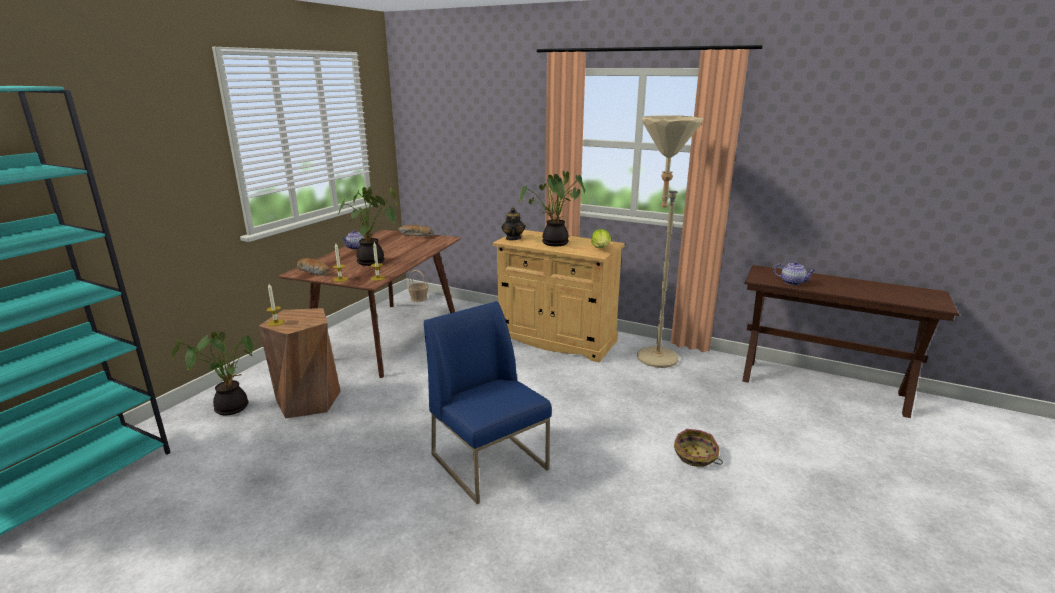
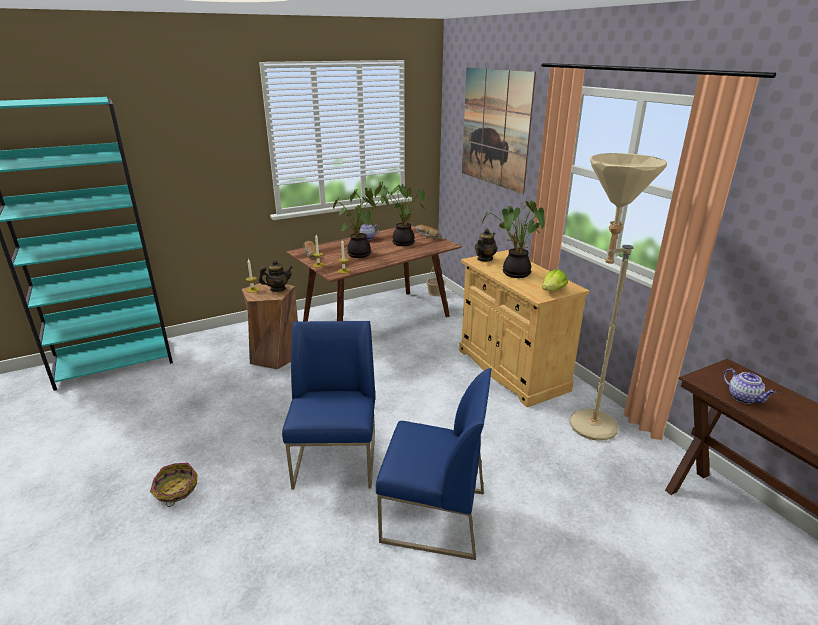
camera: 35 degrees right, 5 degrees up
potted plant [171,332,253,415] -> potted plant moved to [374,182,425,246]
basket [674,429,723,467] -> basket moved to [150,463,198,507]
none -> teapot [259,260,293,292]
none -> blue chair [376,368,492,560]
none -> picture [462,68,536,194]

